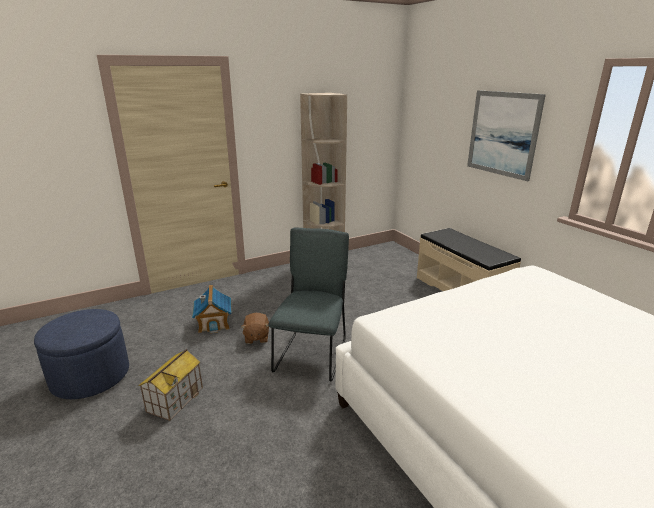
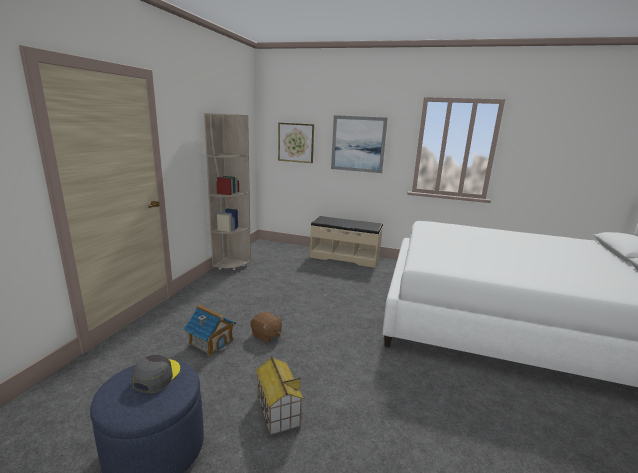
camera: 45 degrees left, 5 degrees down
grey chair [268,227,349,382] -> none
none -> grey cap [132,355,180,393]
none -> picture [278,123,314,163]

